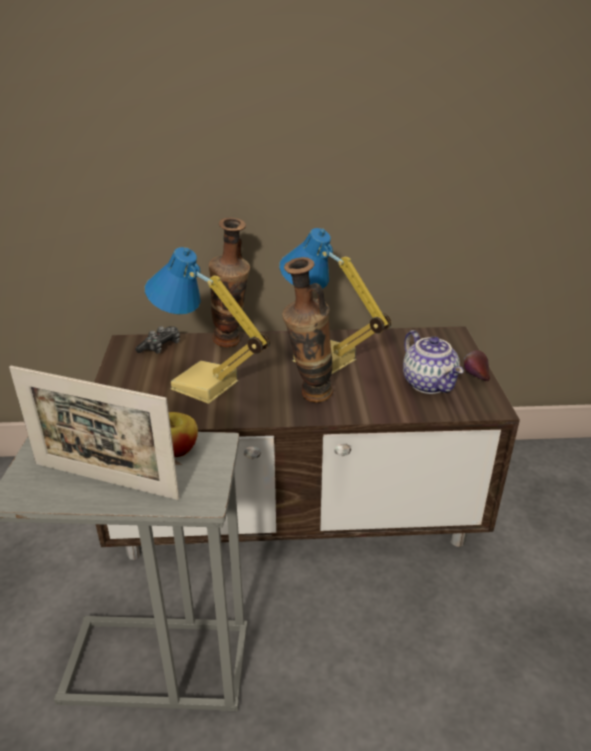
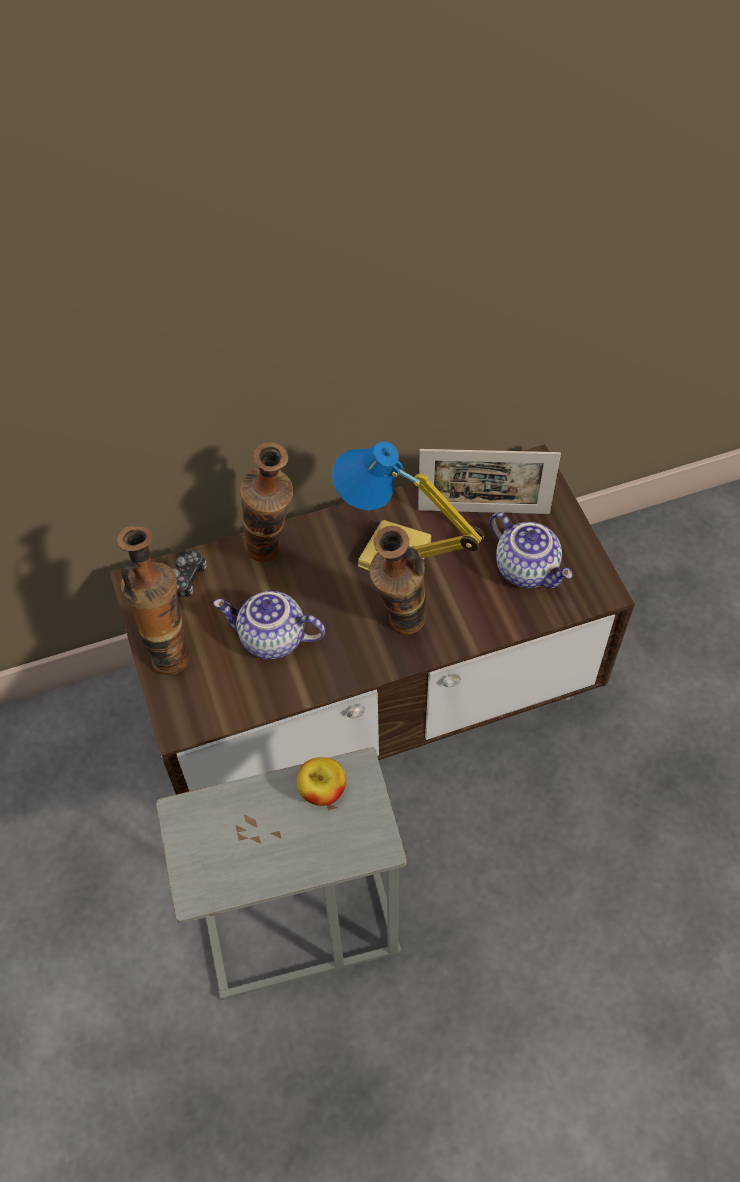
camera: 15 degrees left, 25 degrees up
picture frame [9,366,180,500] -> picture frame moved to [418,449,561,514]
table lamp [145,247,270,404] -> teapot [213,591,325,659]
apple [464,350,490,381] -> none
none -> vase [117,526,189,675]

